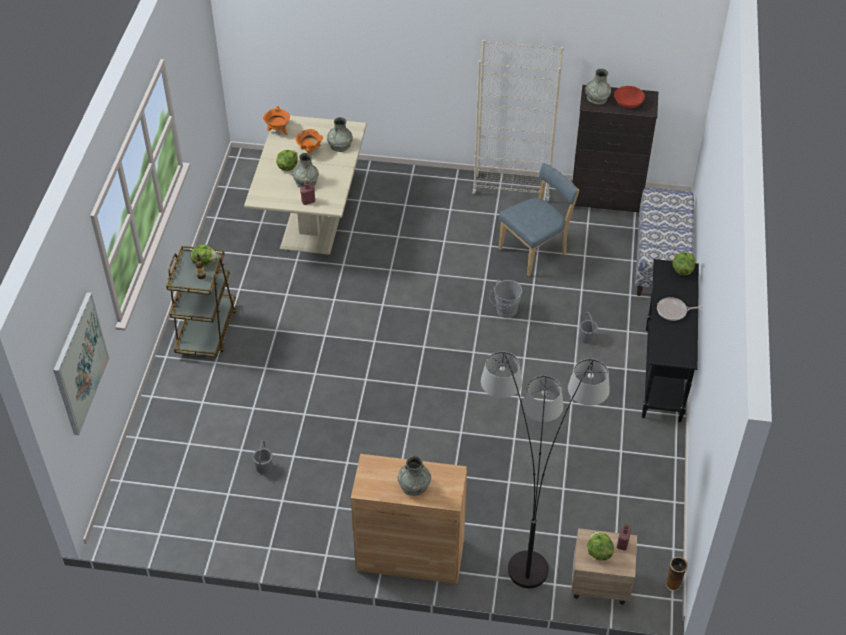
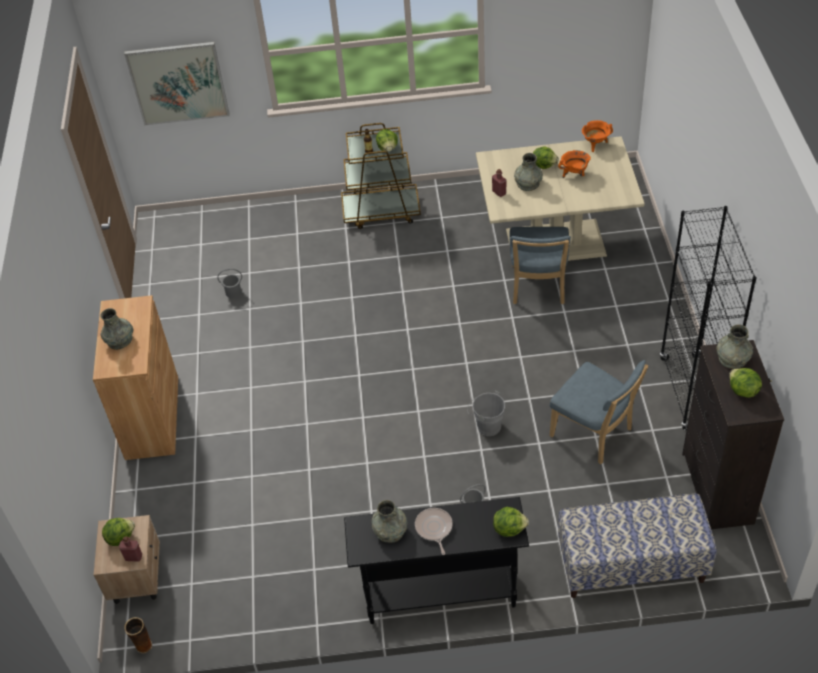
camera: 80 degrees right, 0 degrees up
grey vase [327,117,353,152] -> grey vase moved to [372,500,407,543]
beige bookcase [473,40,564,202] -> black bookcase [659,206,757,430]
floor lamp [481,352,610,588] -> none
red bowl [614,86,645,108] -> lettuce [729,368,762,398]
none -> blue chair [509,227,571,304]

